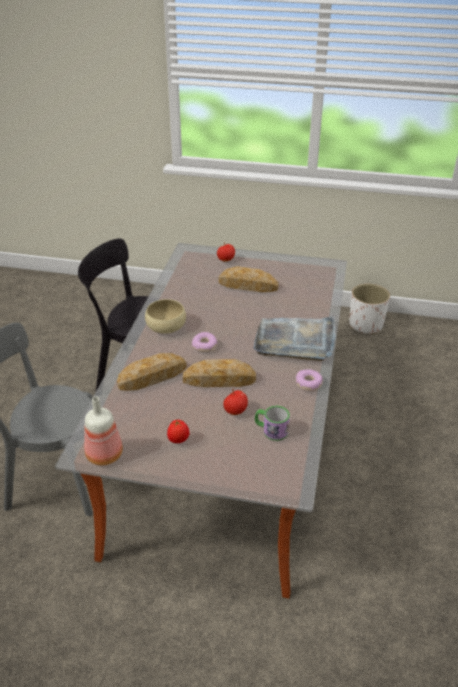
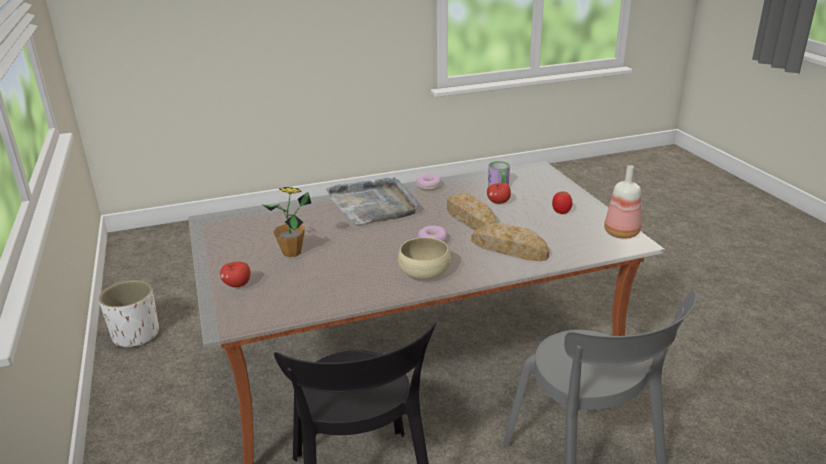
camera: 120 degrees left, 10 degrees down
bread [219,266,279,292] -> potted plant [261,187,311,257]

